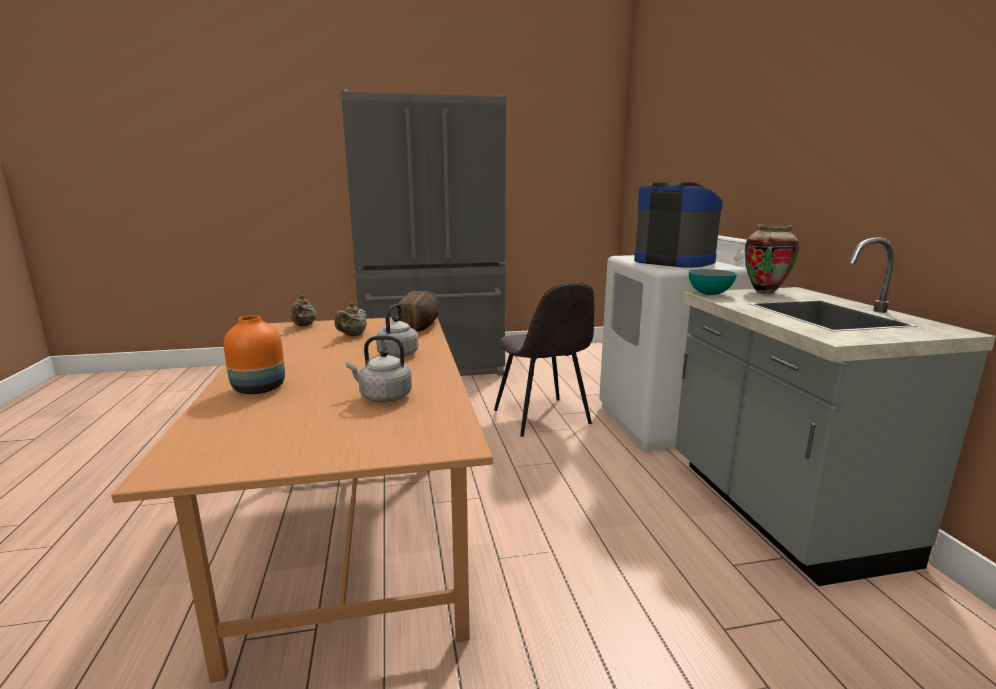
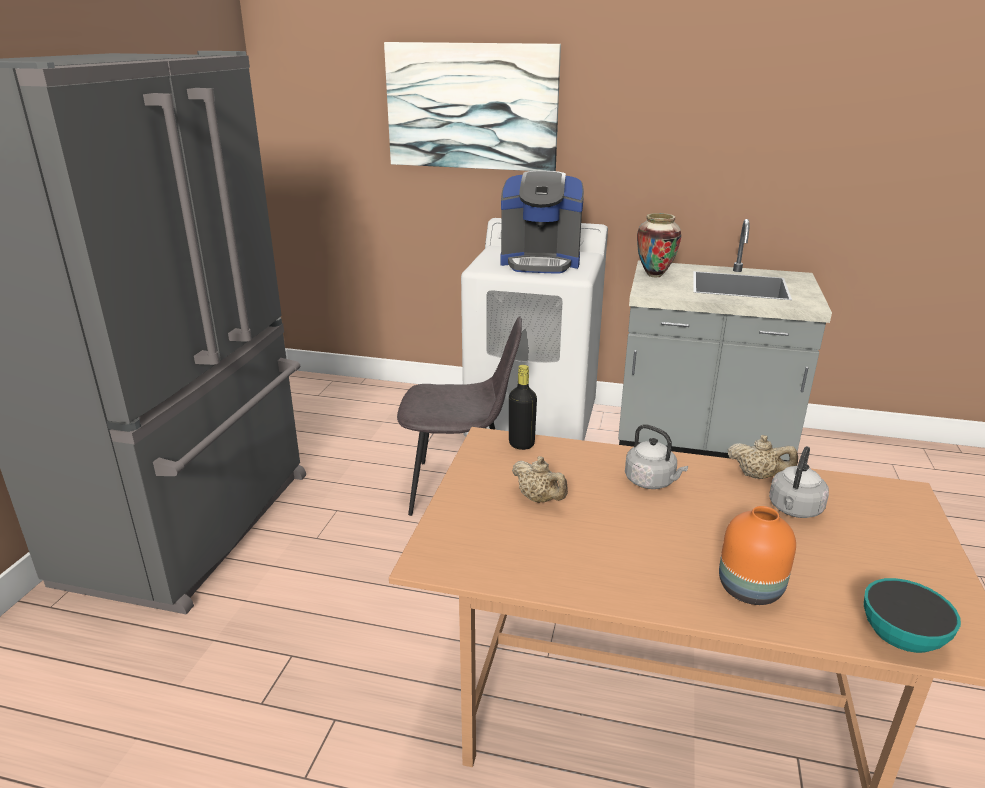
camera: 65 degrees left, 10 degrees up
beige teapot [290,295,316,326] -> beige teapot moved to [728,435,798,479]
bread [398,291,440,332] -> black bottle [509,365,537,450]
coffee machine [634,183,723,268] -> coffee machine turned 150 degrees counterclockwise [500,171,584,274]
bowl [689,269,737,295] -> bowl moved to [864,578,961,653]
none -> picture [384,42,561,171]

